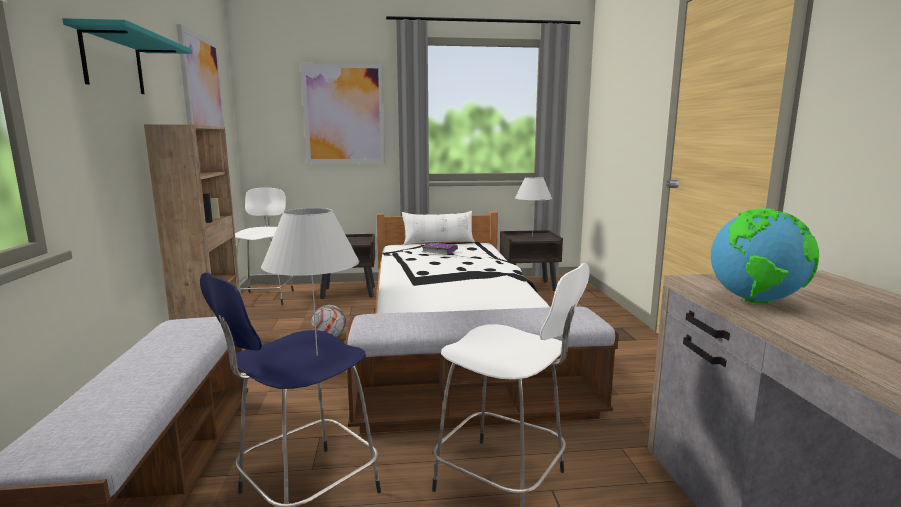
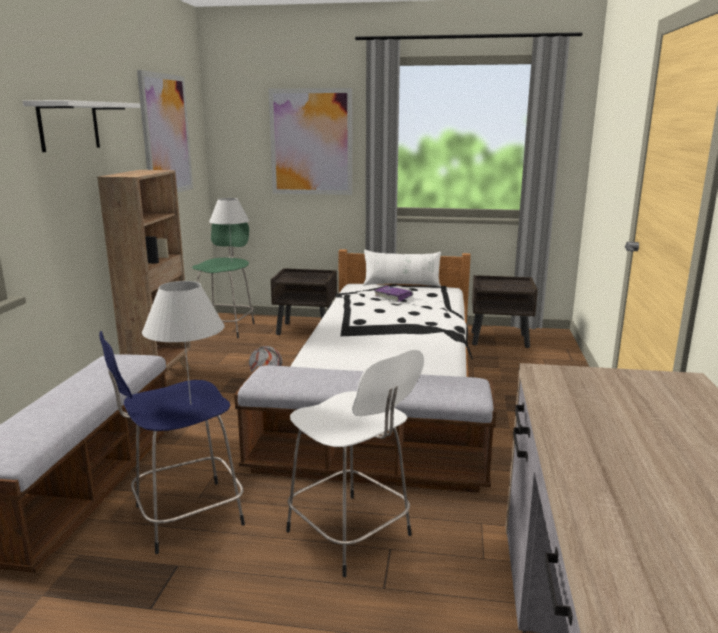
camera: 15 degrees right, 5 degrees up
turquoise shelf [62,18,192,94] -> white shelf [23,100,140,152]
white stool [235,188,294,305] -> green stool [192,222,255,338]
white table lamp [515,177,552,234] -> white table lamp moved to [209,198,249,259]
globe [711,208,819,303] -> none

